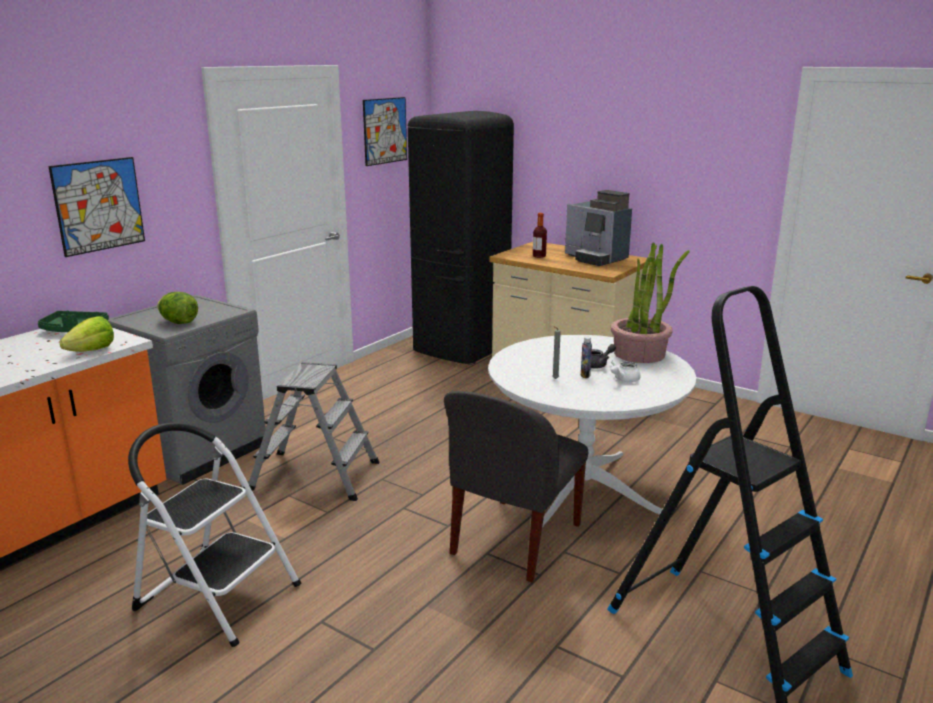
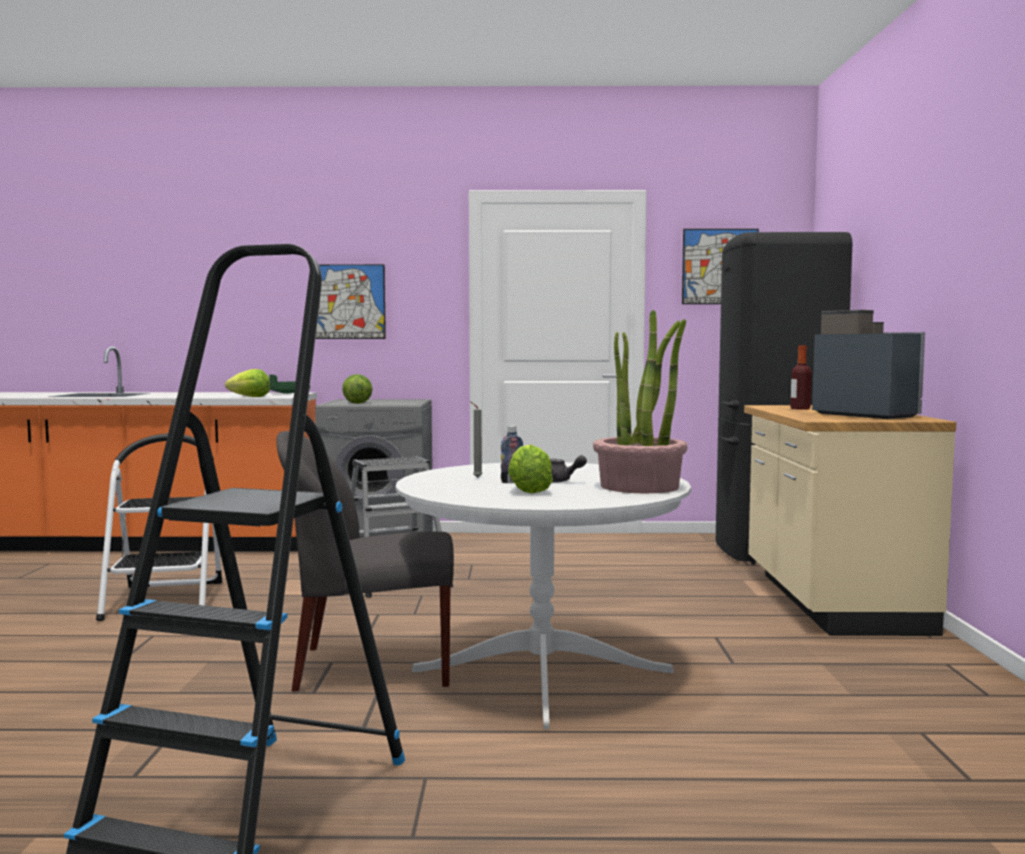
camera: 55 degrees right, 15 degrees down
coffee machine [565,190,632,266] -> coffee machine turned 135 degrees clockwise [812,310,925,419]
white teapot [610,361,641,382] -> lettuce [508,444,553,494]

